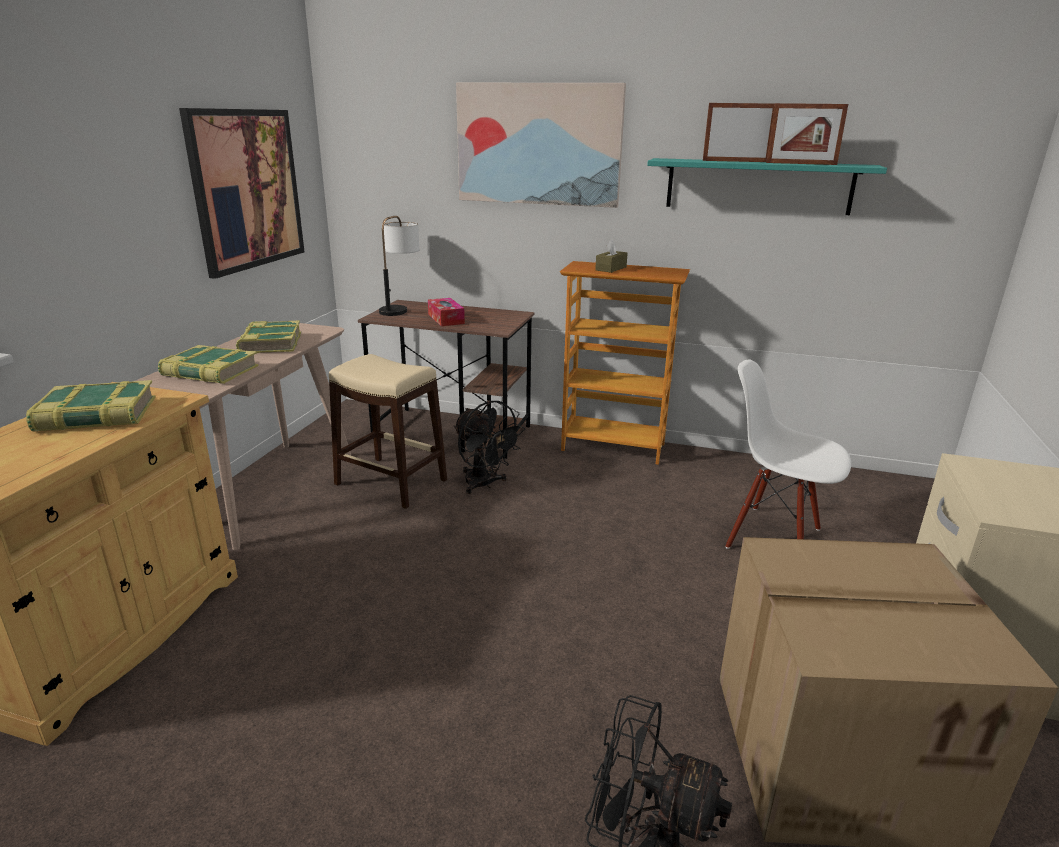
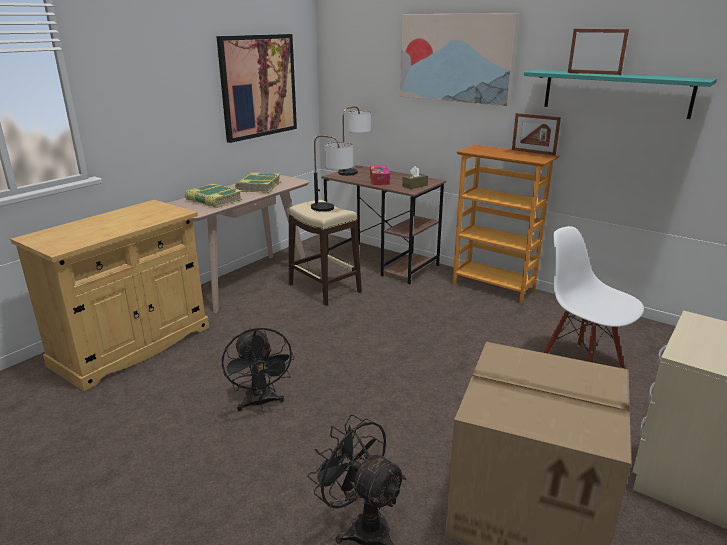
camera: 20 degrees right, 0 degrees up
book [26,380,156,431] -> none
black fan [453,401,525,494] -> black fan moved to [222,327,295,411]
brown tissue box [595,239,628,273] -> brown tissue box moved to [402,166,428,189]
picture frame [766,103,848,165] -> picture frame moved to [512,113,561,156]
none -> table lamp [311,135,353,212]

